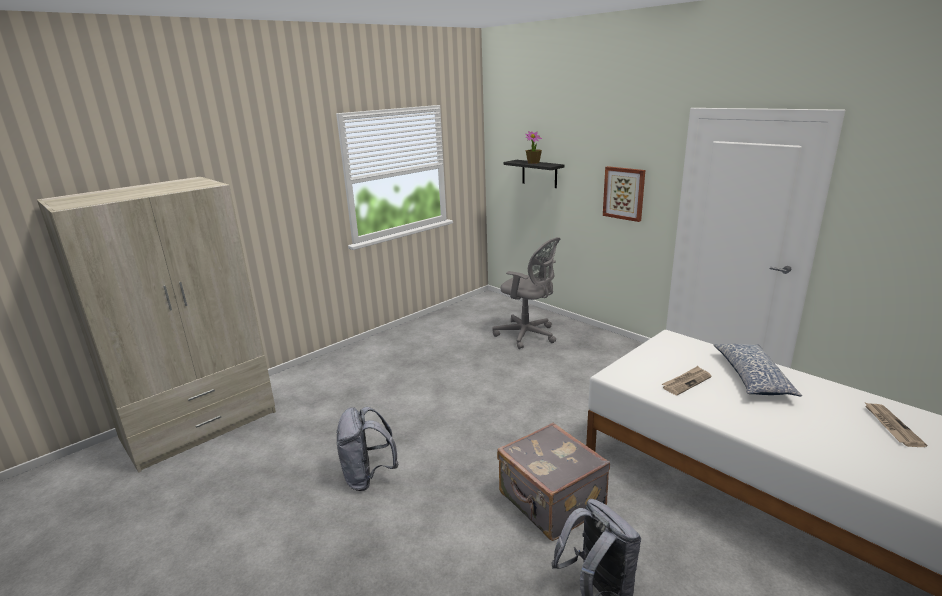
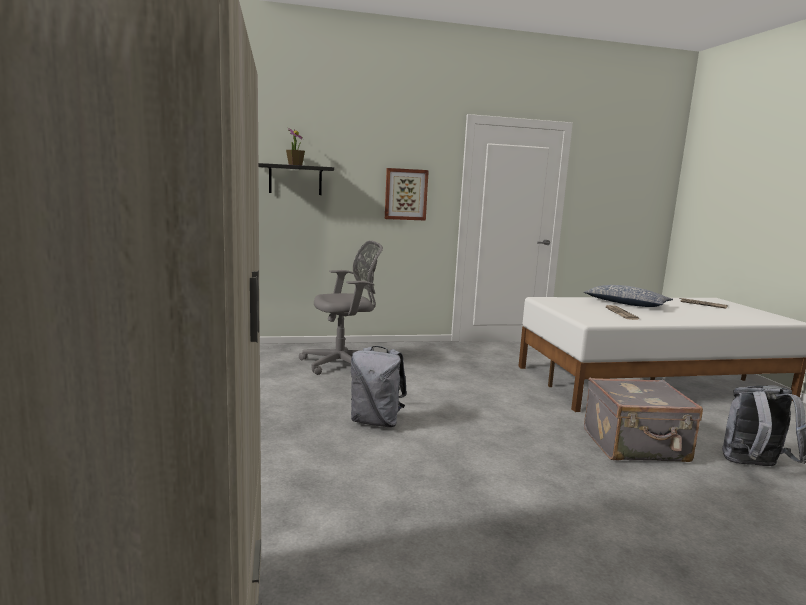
camera: 60 degrees left, 10 degrees down
grey backpack [337,407,399,491] -> grey backpack moved to [351,346,407,427]

